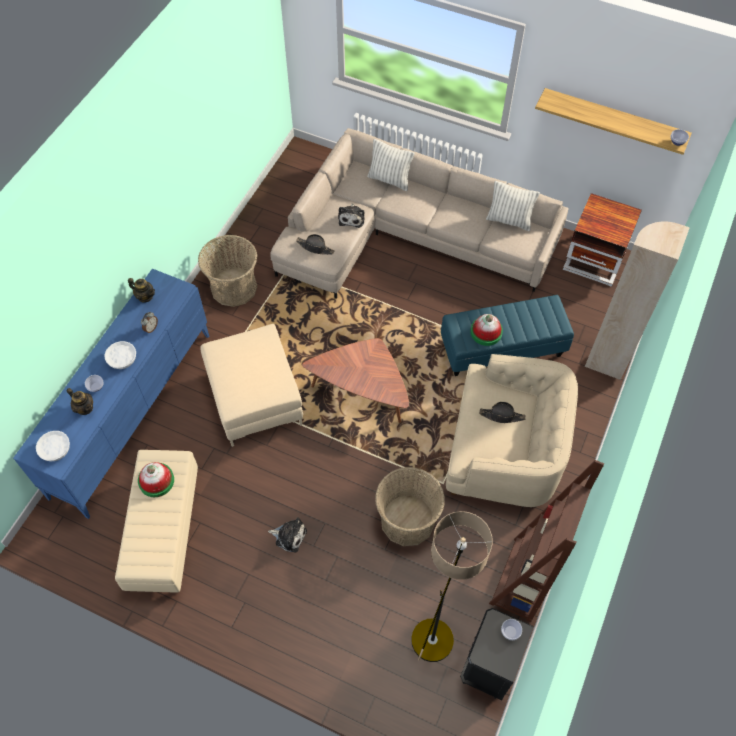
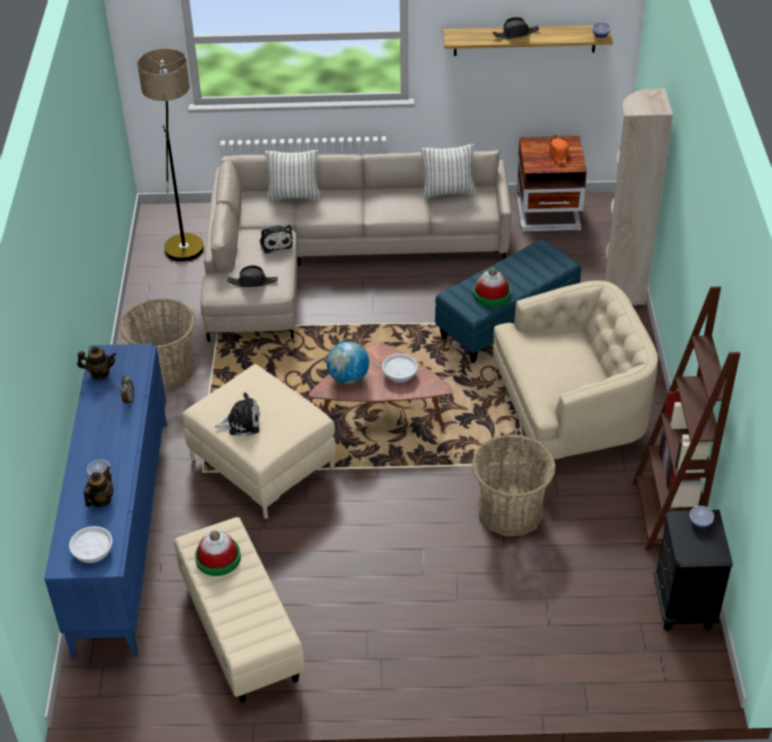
camera: 25 degrees left, 15 degrees down
teapot [67,388,93,415] -> teapot turned 75 degrees counterclockwise [84,466,113,507]
white bowl [105,341,136,369] -> white bowl moved to [382,354,418,383]
plush toy [268,517,307,553] -> plush toy moved to [215,392,260,436]
floor lamp [411,511,492,662] -> floor lamp moved to [137,48,204,261]
black hat [479,402,526,423] -> black hat moved to [493,17,539,39]
none -> globe [327,341,369,384]
none -> orange hat [549,135,569,165]

